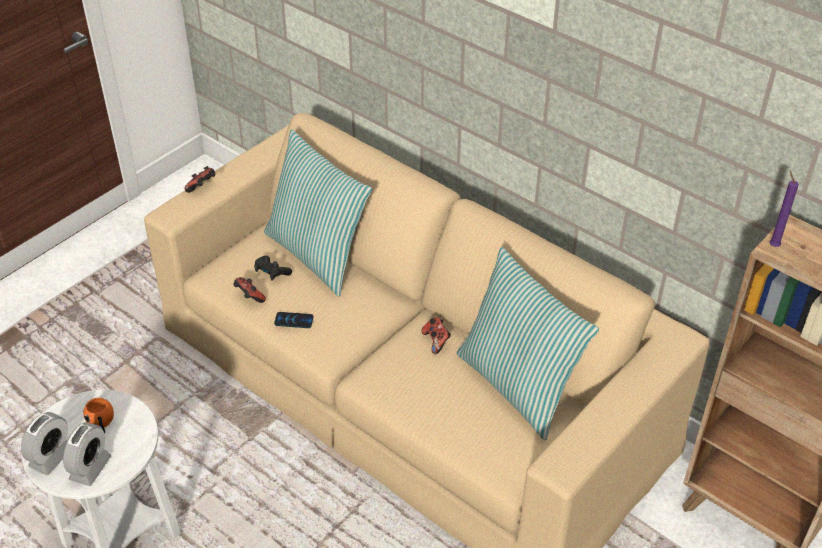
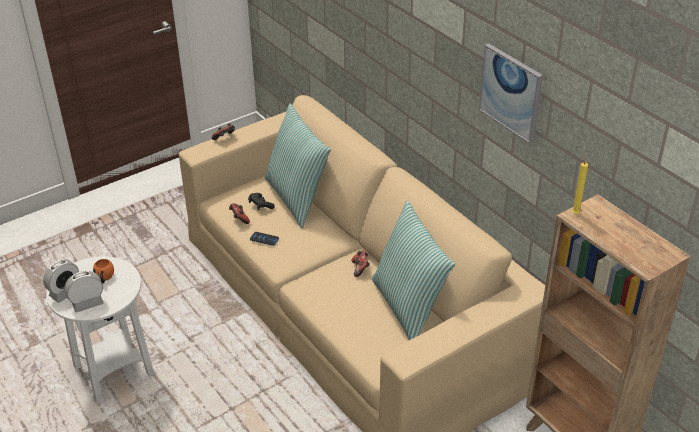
camera: 15 degrees right, 5 degrees down
alarm clock [63,422,111,486] -> alarm clock turned 150 degrees counterclockwise [65,271,104,312]
purple candle [770,171,799,247] -> yellow candle [572,155,588,214]
none -> picture [479,44,543,144]

